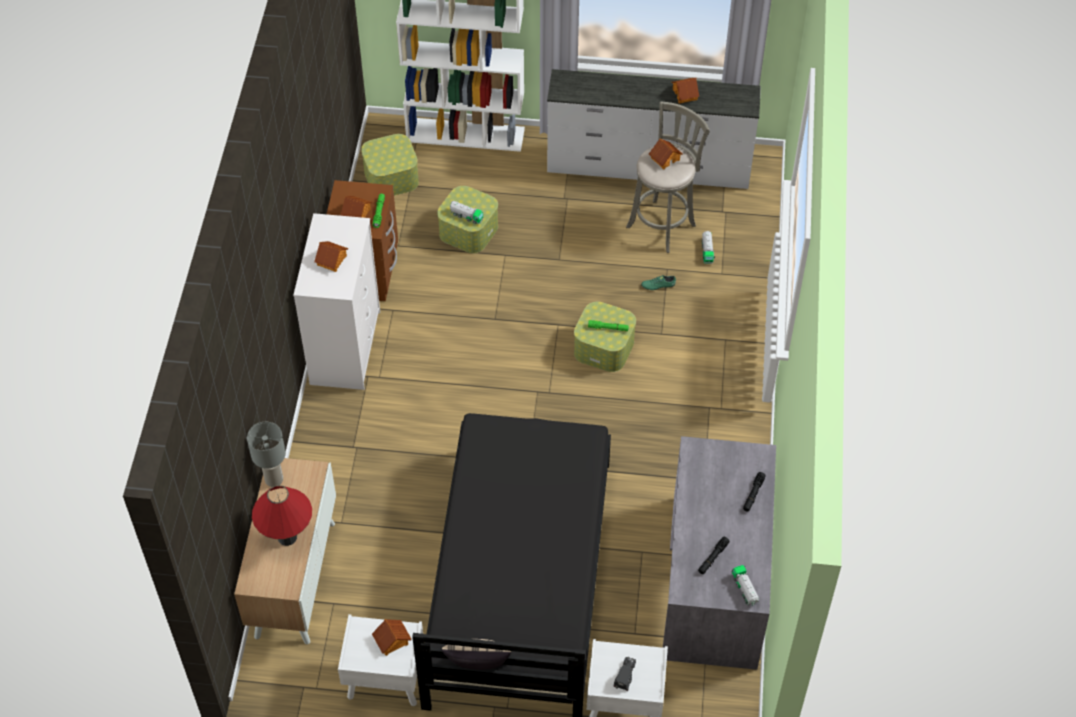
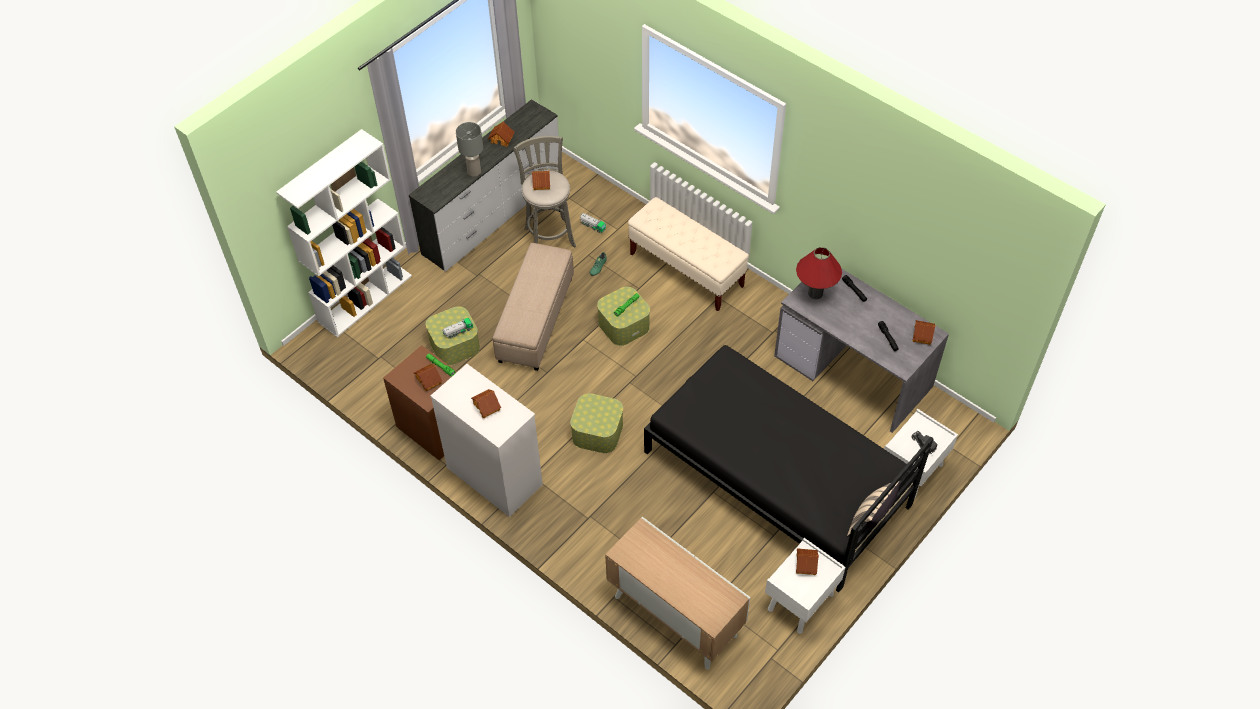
camera: 55 degrees left, 0 degrees up
grey table lamp [247,422,286,487] -> grey table lamp moved to [456,122,483,177]
red table lamp [252,485,312,546] -> red table lamp moved to [796,247,842,299]
storage box [361,134,419,196] -> storage box moved to [570,393,623,454]
toy truck [732,565,759,605] -> toy house [913,320,936,345]
none -> beige ottoman [492,243,574,371]
none -> beige bench [628,197,749,311]

